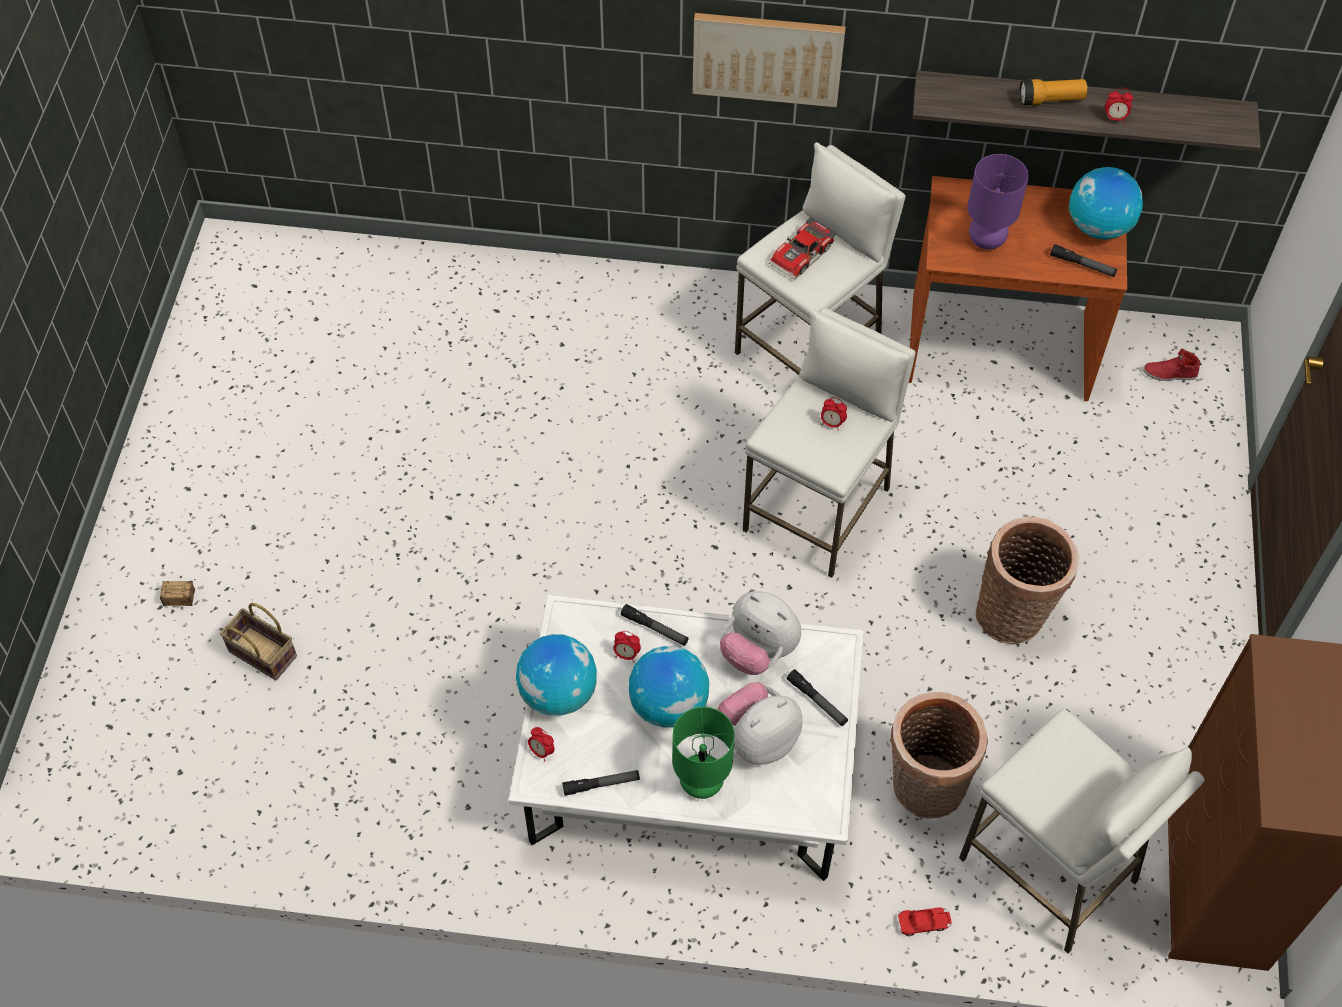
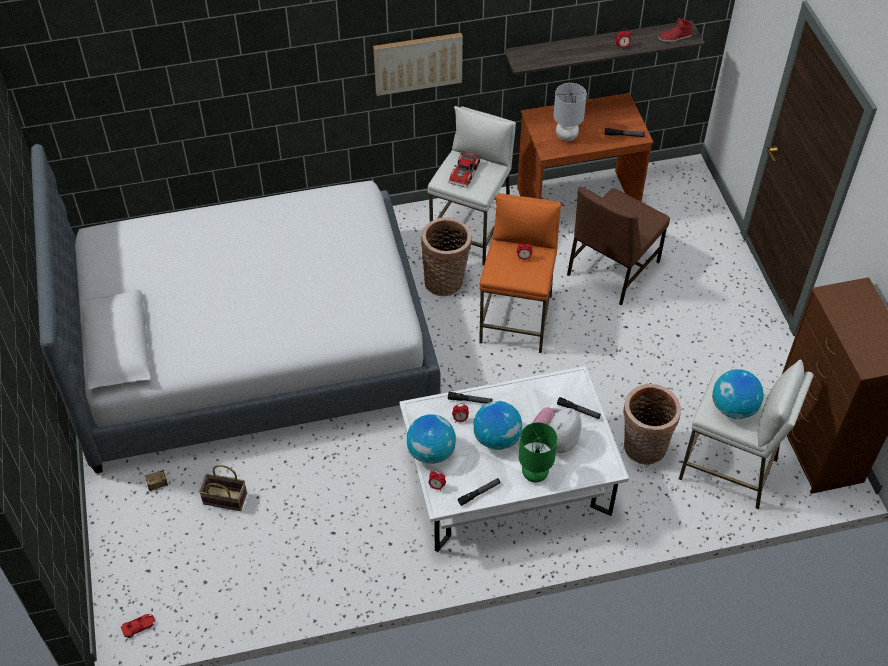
camera: 20 degrees left, 5 degrees down
plush toy [720,591,801,675] -> none
white stool [742,308,916,578] -> orange stool [479,193,561,353]
red toy car [898,908,952,936] -> red toy car moved to [121,614,155,638]
purple table lamp [967,154,1029,250] -> grey table lamp [553,83,587,141]
basket [976,516,1079,644] -> basket moved to [421,217,472,296]
flashlight [1019,79,1088,105] -> none
globe [1069,167,1143,239] -> globe moved to [712,369,764,419]
red shoe [1143,348,1201,381] -> red shoe moved to [658,18,693,42]
none -> bed [31,144,441,473]
none -> brown chair [567,187,670,305]

